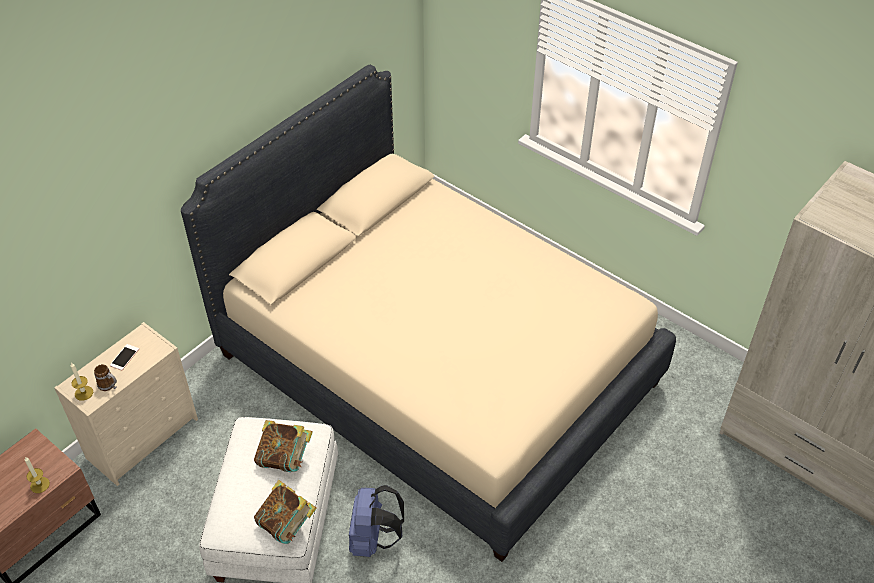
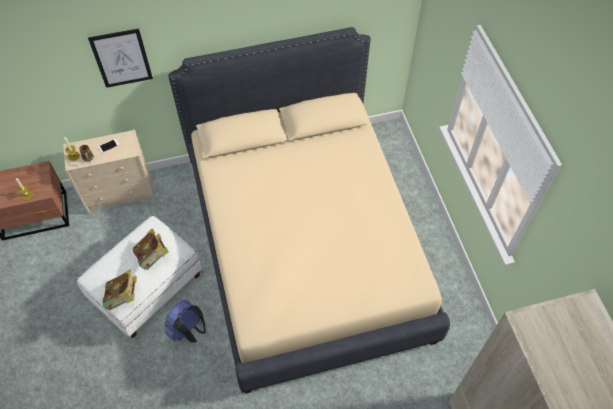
camera: 35 degrees right, 10 degrees up
none -> picture [88,28,153,88]

